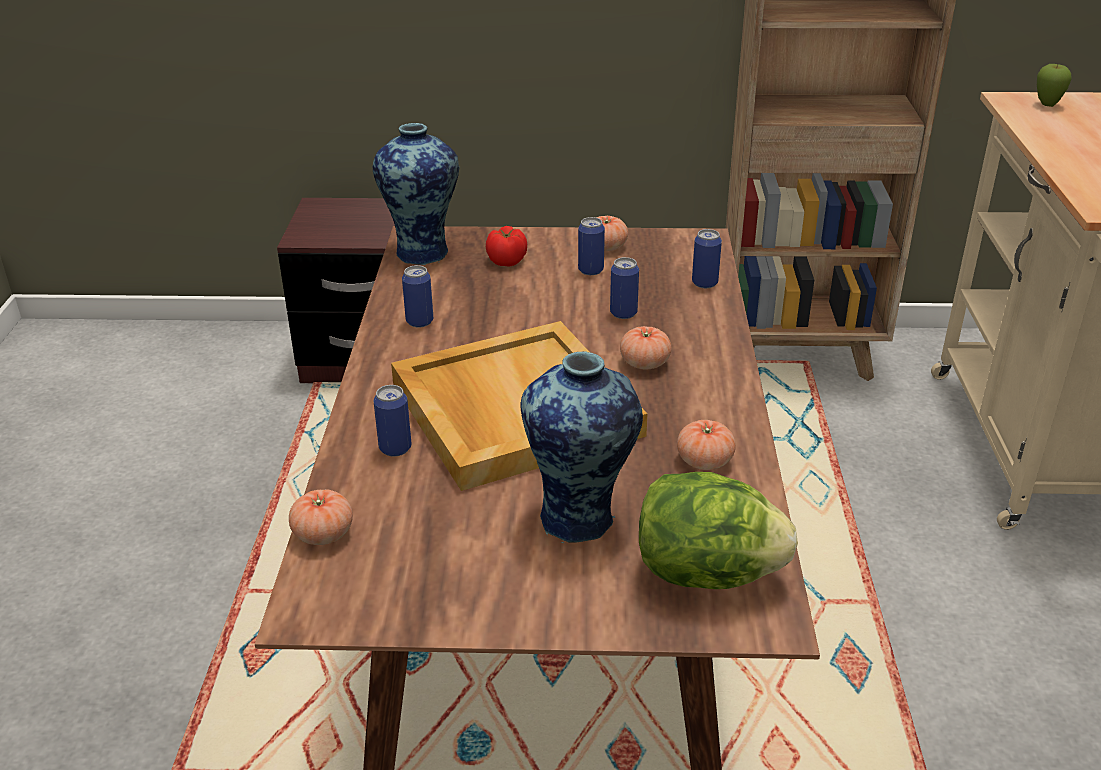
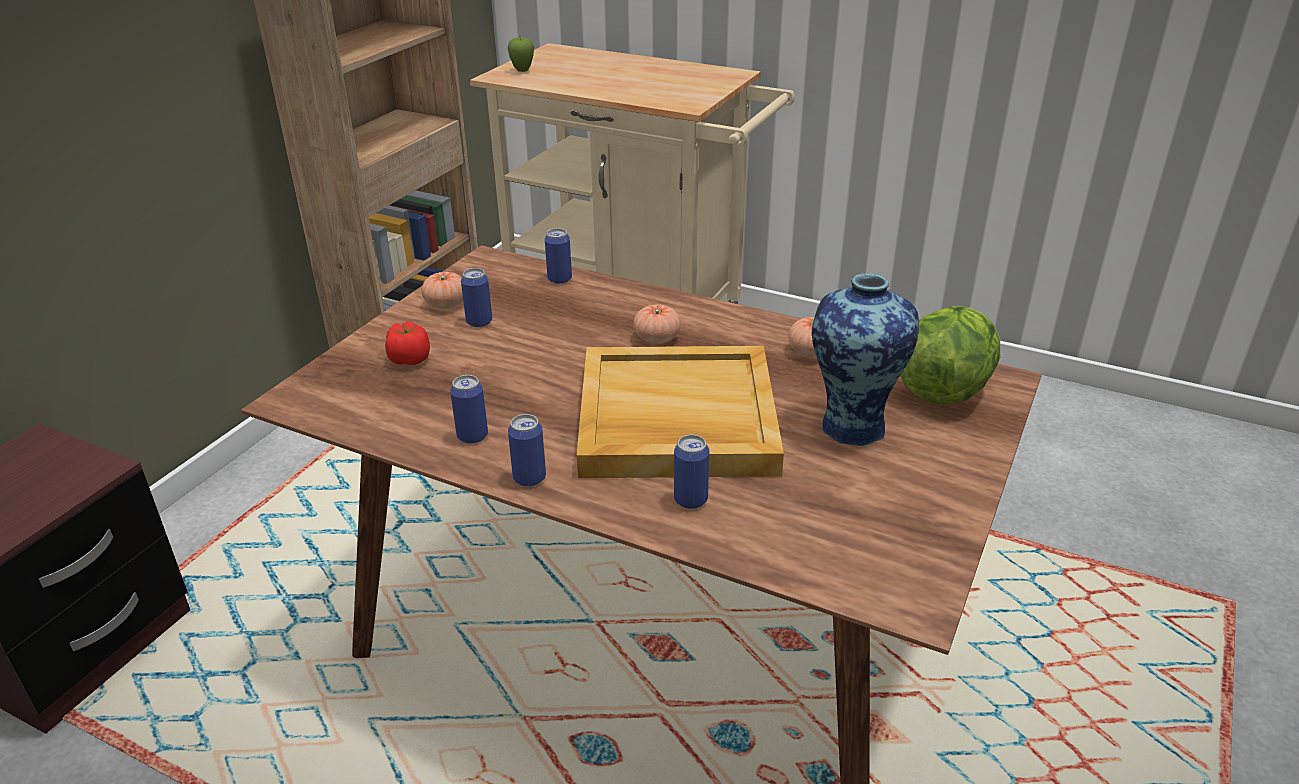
camera: 65 degrees left, 0 degrees up
tomato [289,490,353,545] -> none
vase [373,123,459,265] -> none
can [610,257,639,319] -> can moved to [508,414,546,487]

